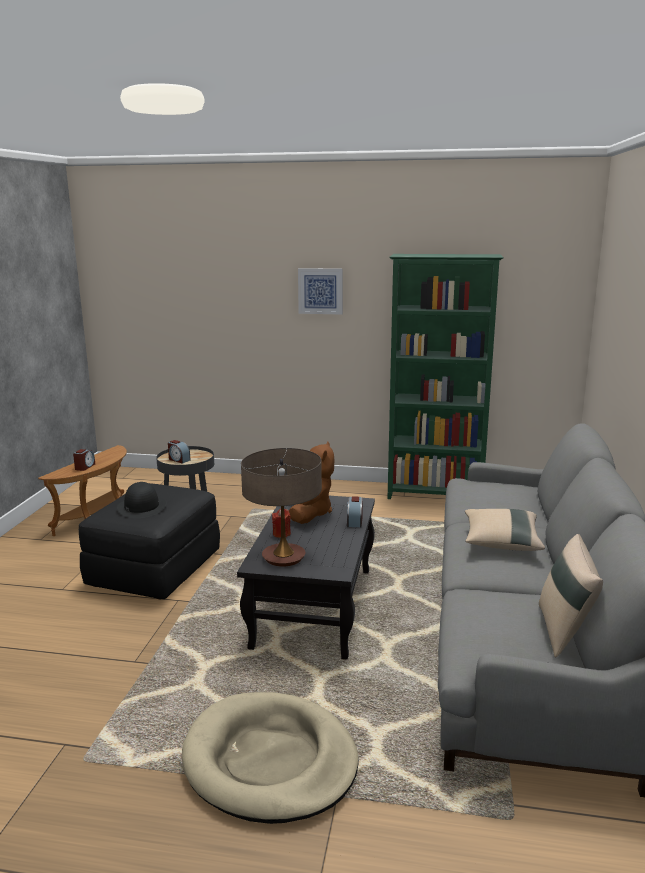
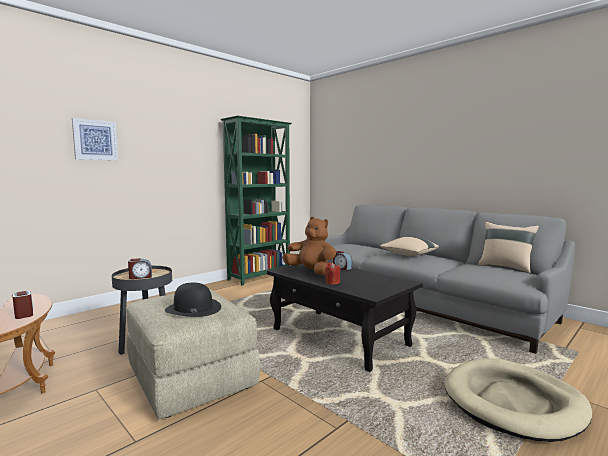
camera: 55 degrees left, 10 degrees down
black ottoman [79,483,220,599] -> beige ottoman [127,289,260,420]
table lamp [241,448,322,567] -> none
picture [298,268,343,314] -> picture moved to [72,118,118,160]

